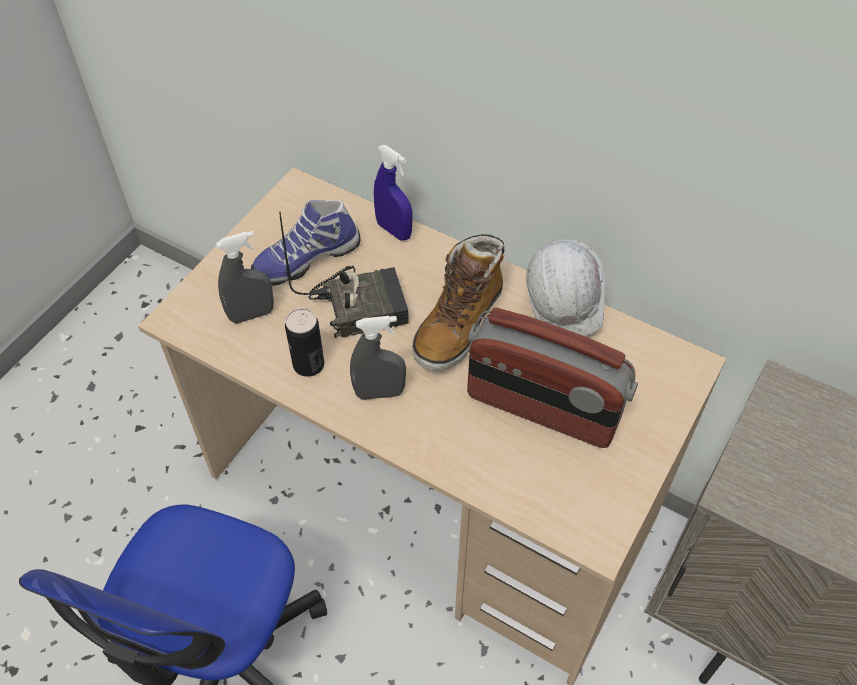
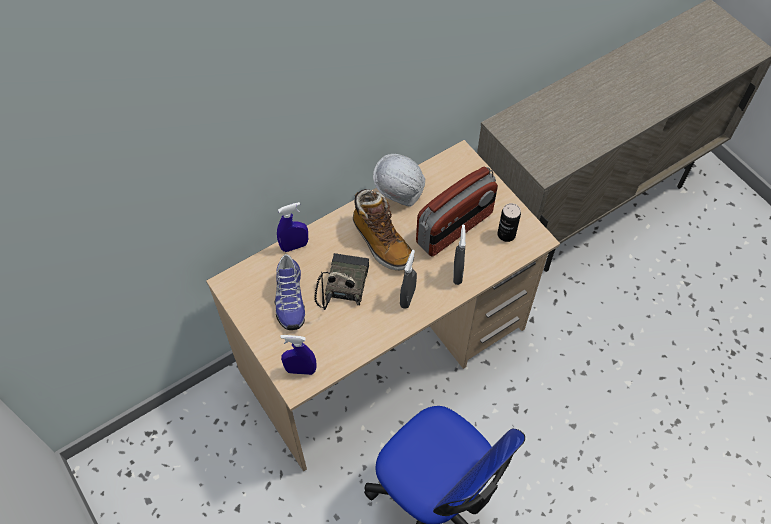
camera: 65 degrees left, 5 degrees up
grey spray bottle [216,231,274,323] -> grey spray bottle moved to [453,225,466,285]
can [285,308,324,377] -> can moved to [497,203,521,242]
none -> blue spray bottle [280,335,317,375]

